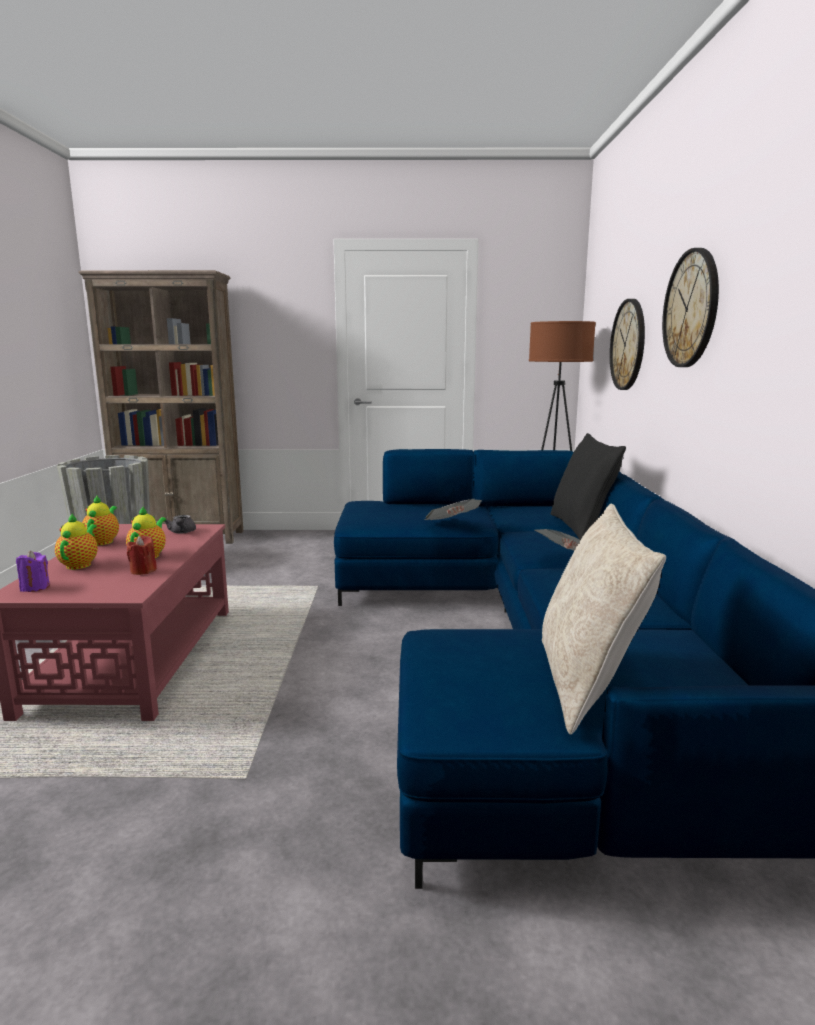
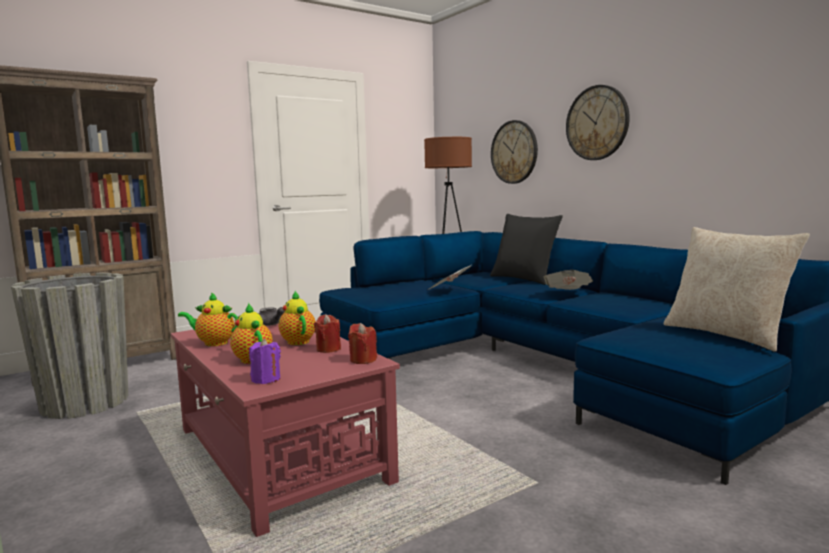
camera: 35 degrees left, 5 degrees down
teapot [82,495,119,546] -> teapot turned 45 degrees counterclockwise [178,292,238,346]
none -> red candle [348,323,377,364]

